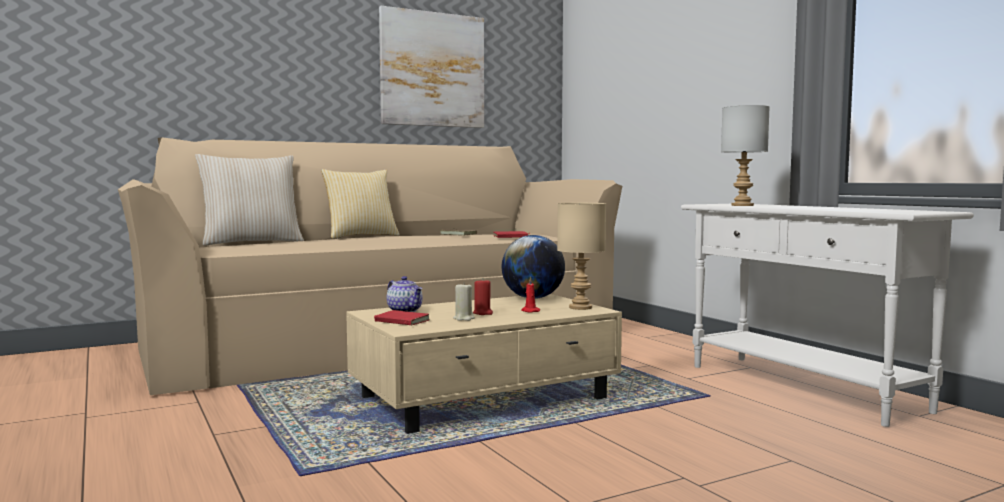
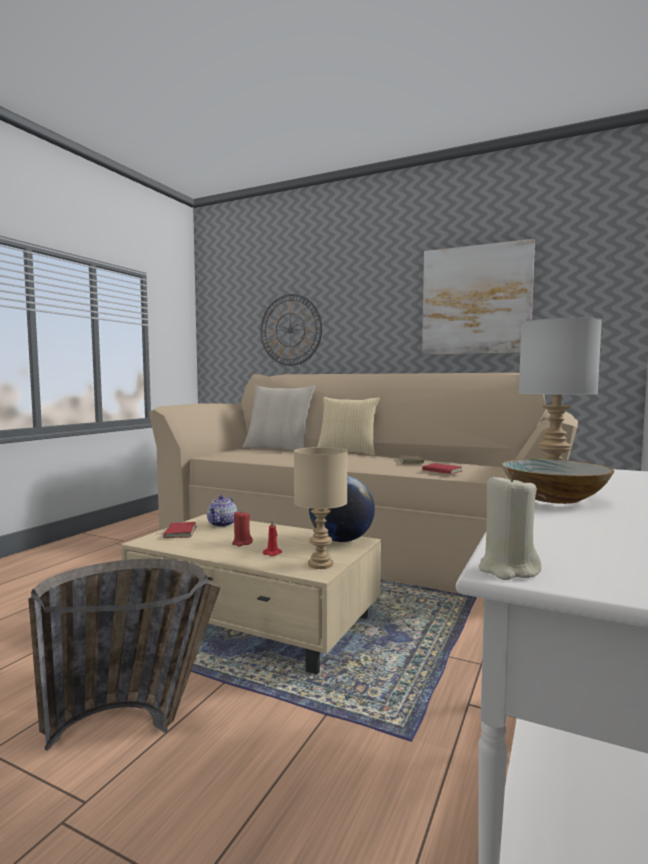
camera: 55 degrees right, 0 degrees up
beige candle [453,284,475,321] -> beige candle moved to [479,473,541,580]
none -> basket [28,559,220,751]
none -> wall clock [260,294,322,366]
none -> bowl [501,459,614,504]

